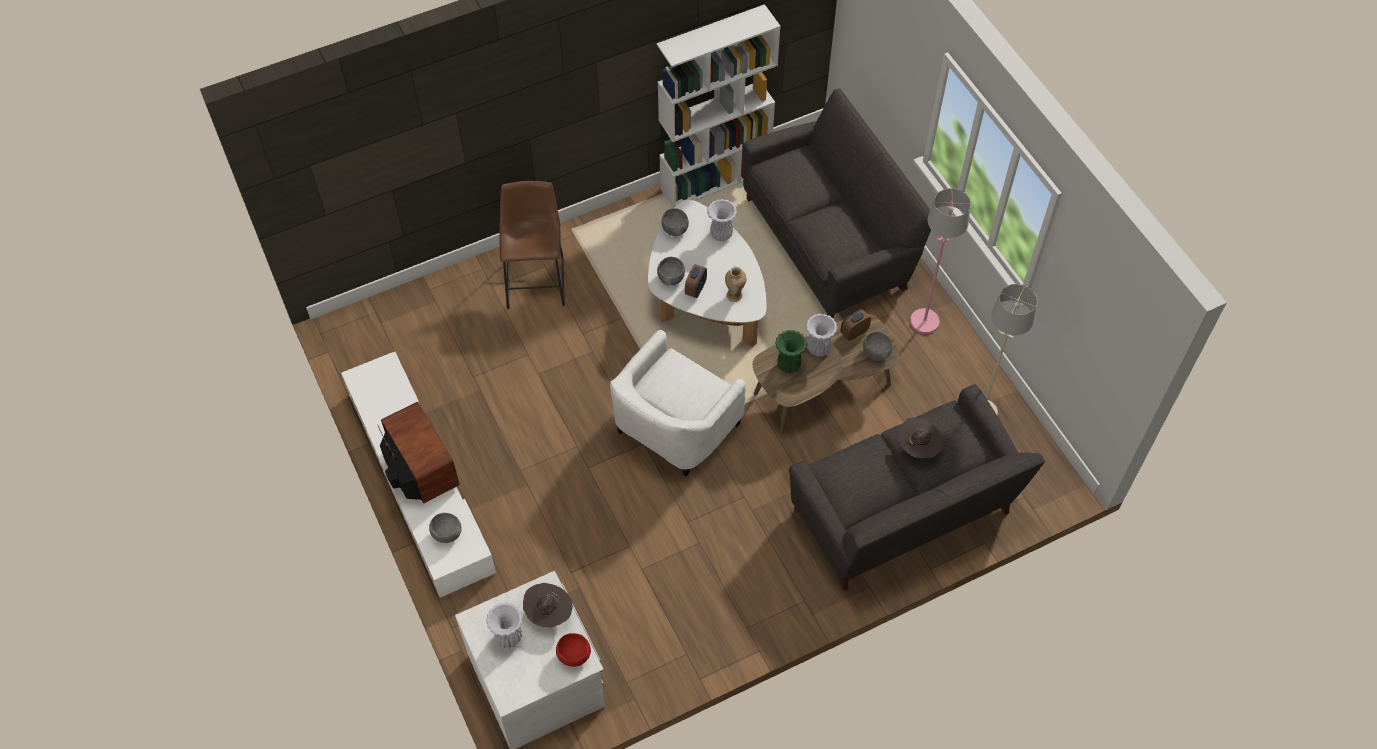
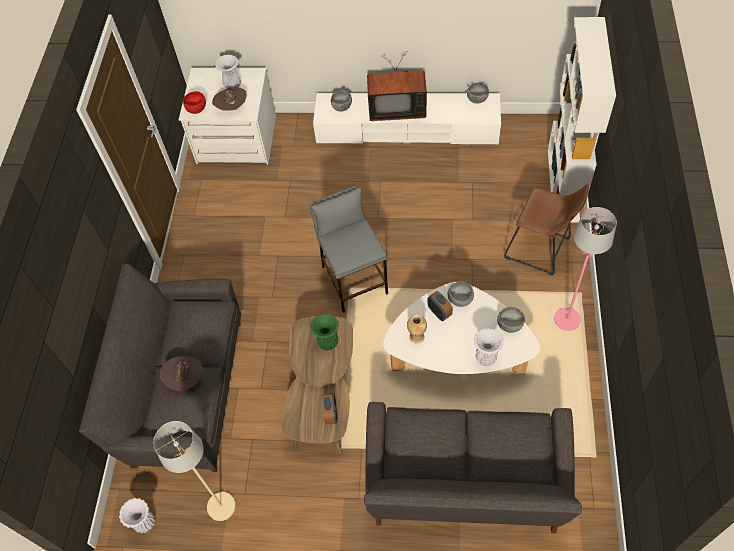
camera: 125 degrees right, 0 degrees up
white armchair [610,330,746,476] -> grey stool [310,186,388,313]
white bookcase [657,4,781,208] -> white bookcase moved to [548,17,616,223]
white vase [806,313,837,357] -> white vase moved to [119,498,155,533]
grey bowl [863,332,892,361] -> grey bowl moved to [467,82,489,104]
pink floor lamp [910,188,971,334] -> pink floor lamp moved to [554,207,617,331]

